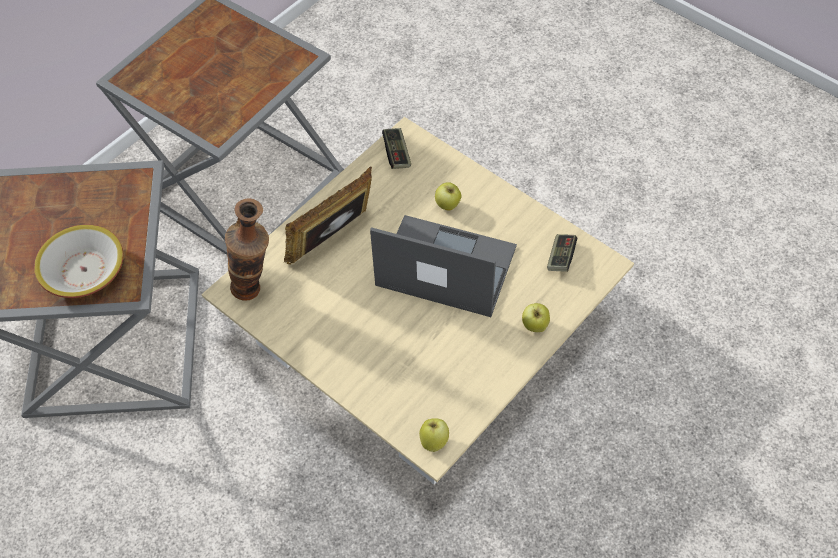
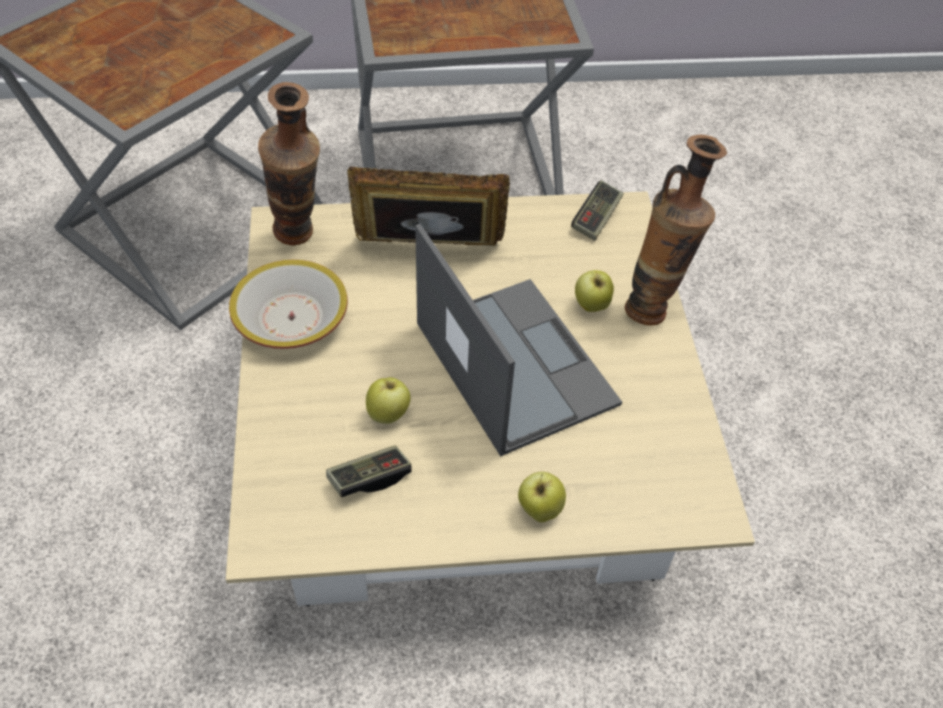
camera: 40 degrees right, 5 degrees down
bowl [34,225,124,298] -> bowl moved to [229,260,348,349]
apple [419,418,449,452] -> apple moved to [366,377,411,424]
game controller [547,234,577,272] -> game controller moved to [326,445,411,497]
none -> vase [625,134,727,325]

